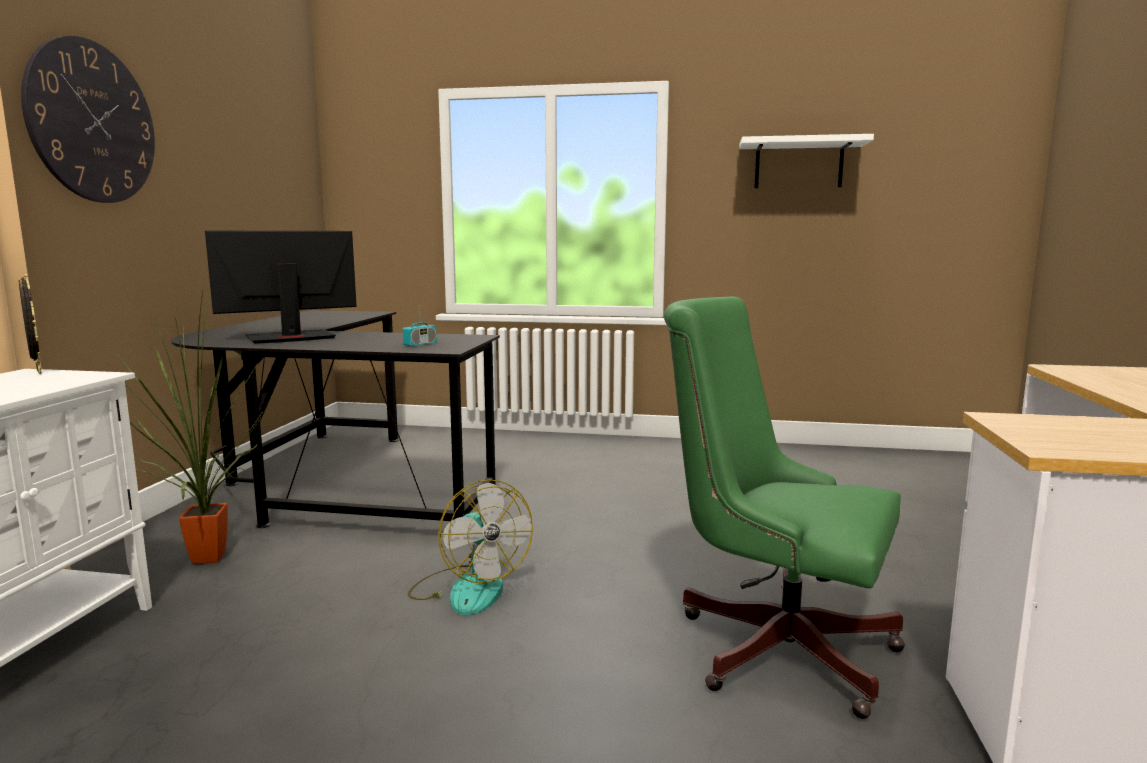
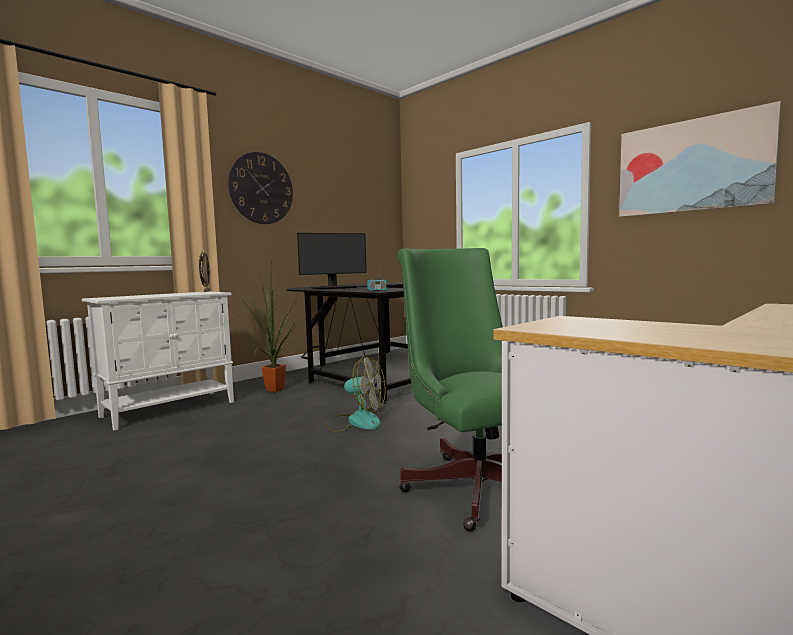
camera: 35 degrees right, 5 degrees down
monitor [205,231,357,344] -> monitor turned 150 degrees clockwise [297,233,367,290]
fan [408,479,533,615] -> fan turned 75 degrees counterclockwise [326,356,385,432]
white shelf [739,134,874,188] -> picture [619,101,781,217]

